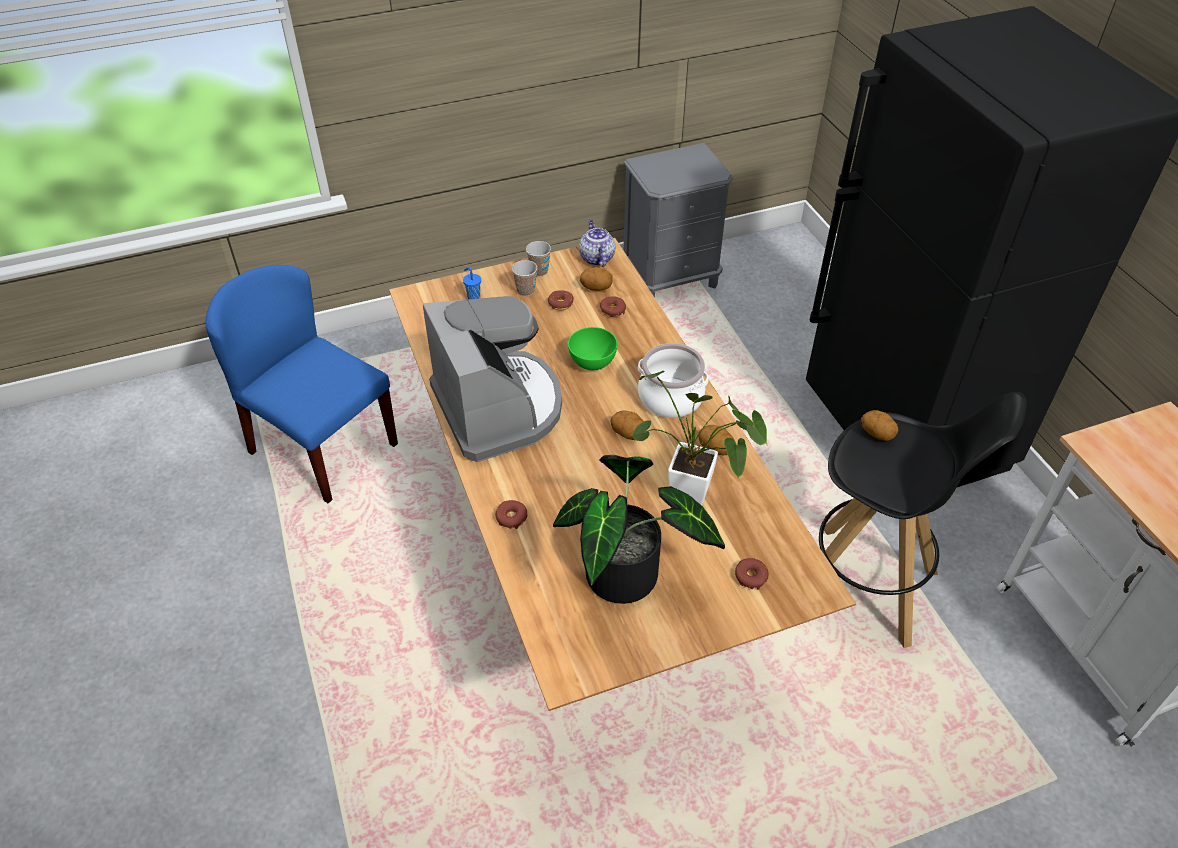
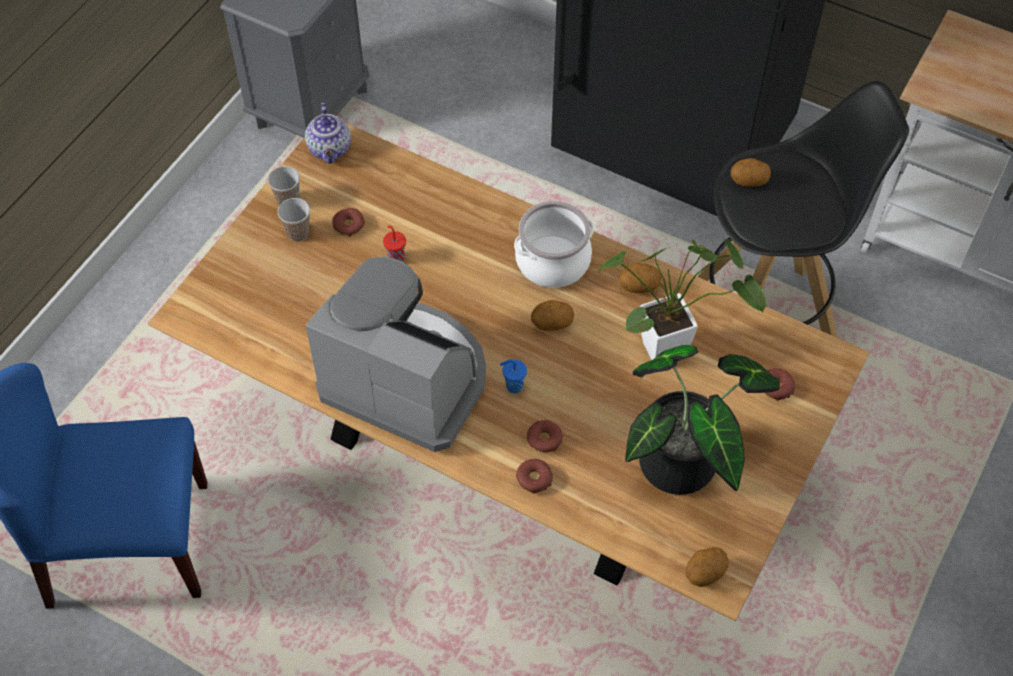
camera: 40 degrees left, 10 degrees up
blue cup [463,267,481,299] -> blue cup moved to [500,359,527,394]
green bowl [568,327,617,370] -> none
teapot [579,220,616,267] -> teapot turned 135 degrees counterclockwise [305,103,351,164]
potato [580,267,613,291] -> potato moved to [686,547,729,587]
donut [600,296,626,317] -> donut moved to [527,420,563,453]
none -> red cup [383,225,406,262]

